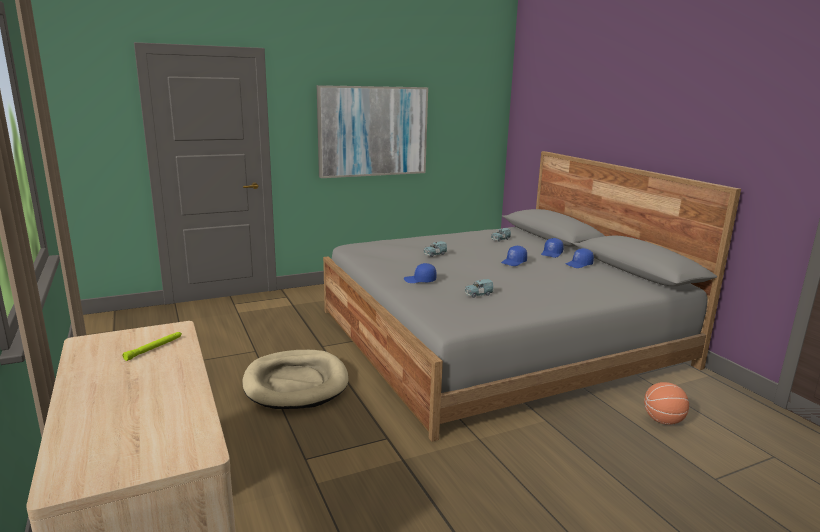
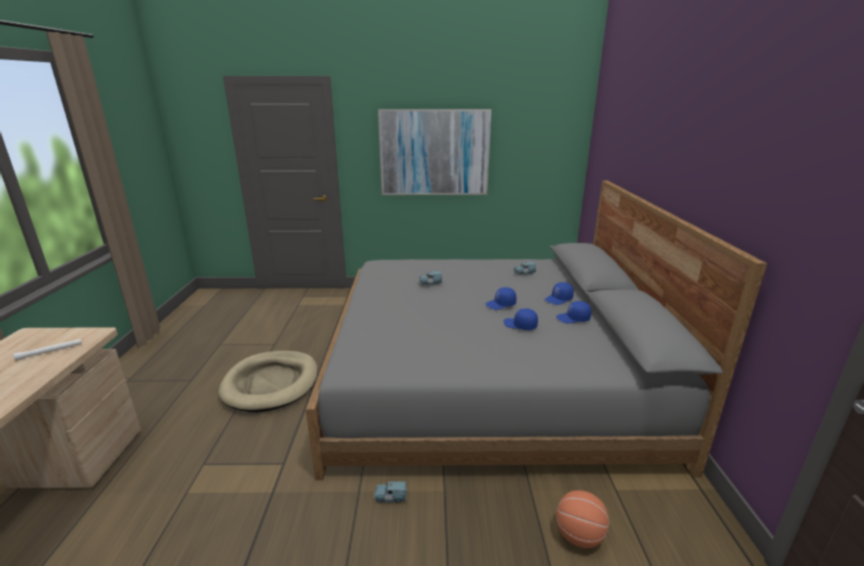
camera: 25 degrees right, 5 degrees up
green flashlight [123,332,182,361] -> white flashlight [13,340,83,361]
blue cap [404,263,437,283] -> blue cap moved to [503,308,538,330]
blue toy car [465,279,493,298] -> blue toy car moved to [374,481,407,503]

